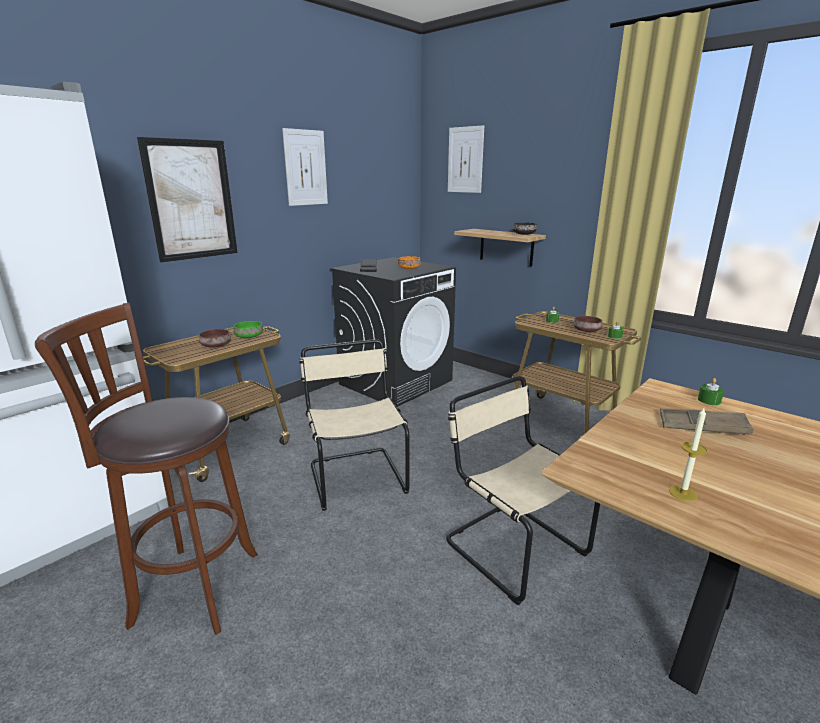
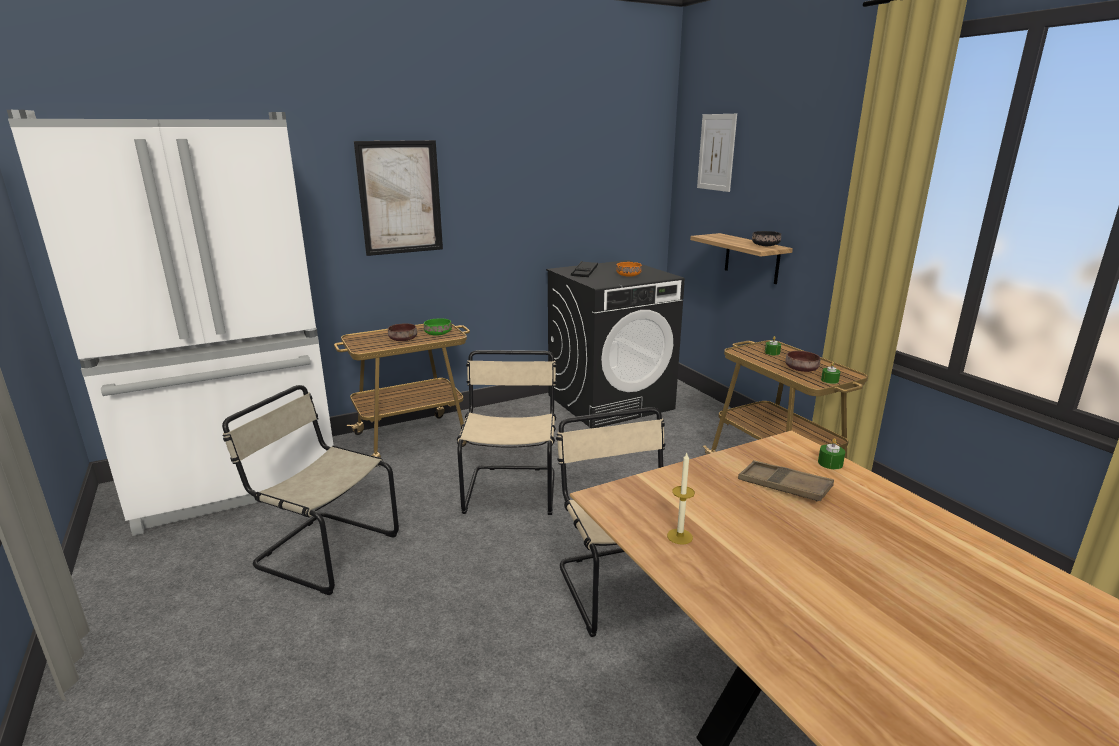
camera: 20 degrees right, 0 degrees up
brown stool [35,303,258,635] -> beige chair [222,385,399,595]
picture [282,128,328,206] -> none

